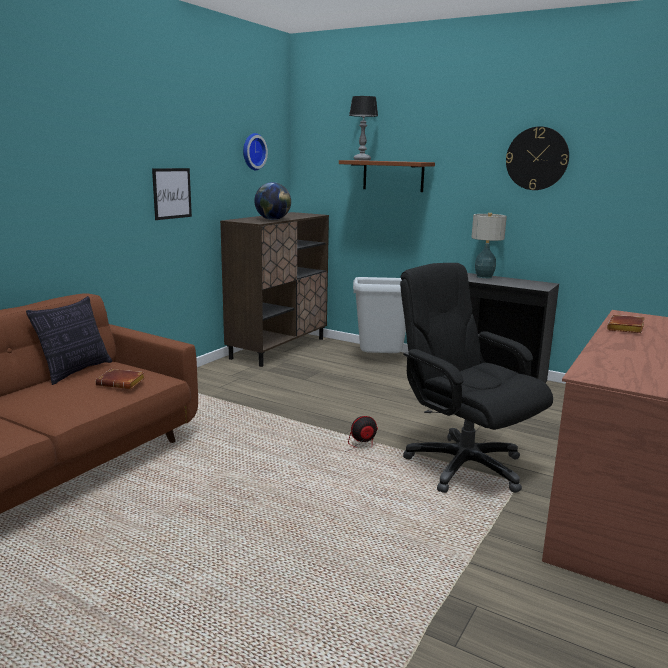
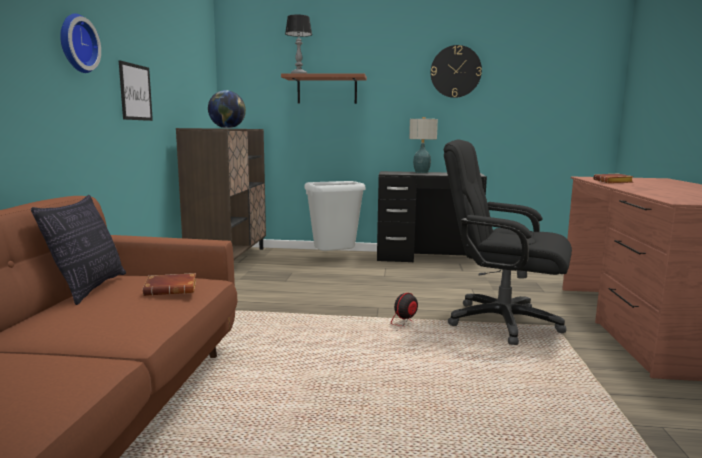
camera: 25 degrees left, 5 degrees down
wall clock [243,133,268,170] -> wall clock moved to [60,14,101,73]

